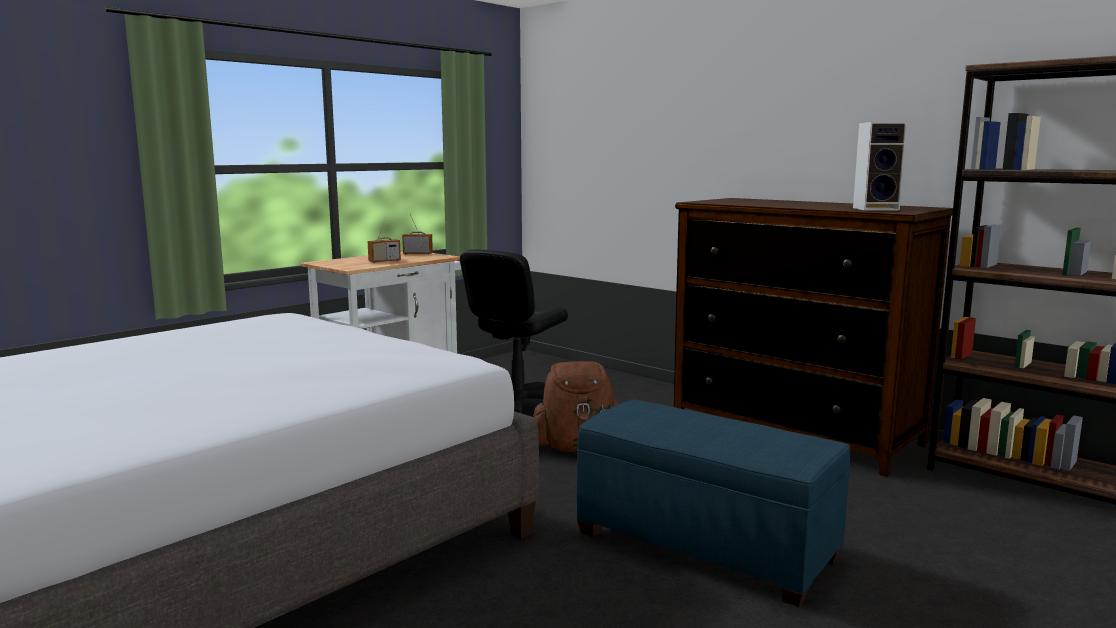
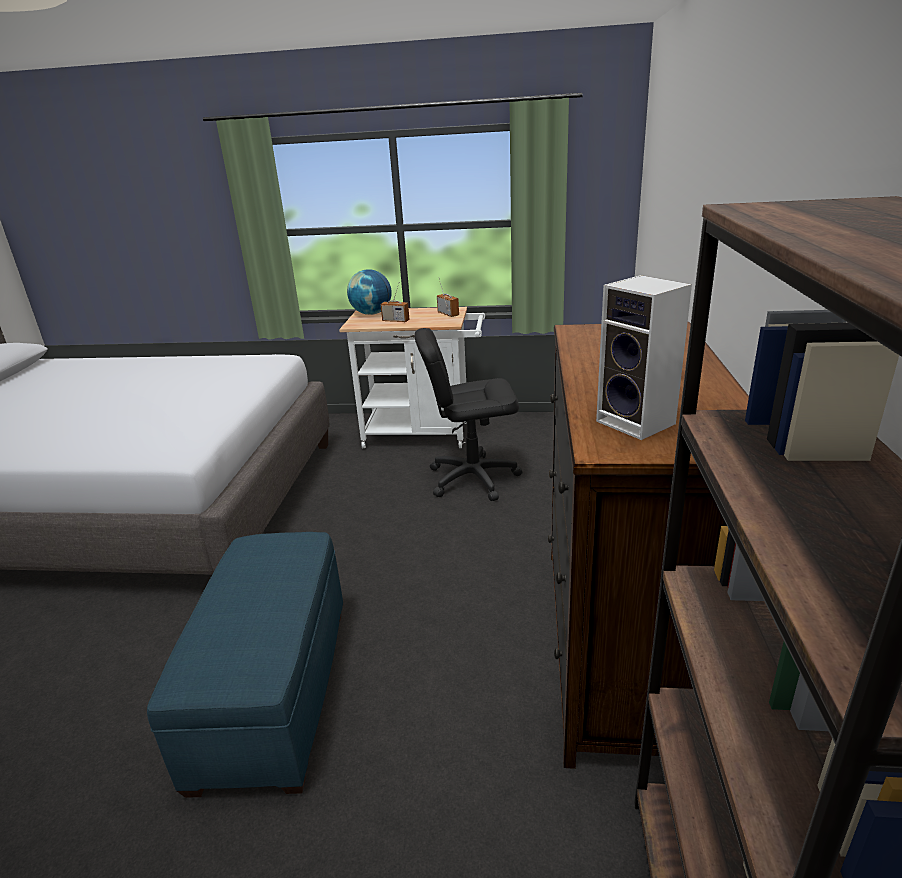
camera: 55 degrees right, 15 degrees up
brown backpack [533,361,618,452] -> none
none -> globe [347,269,392,315]

